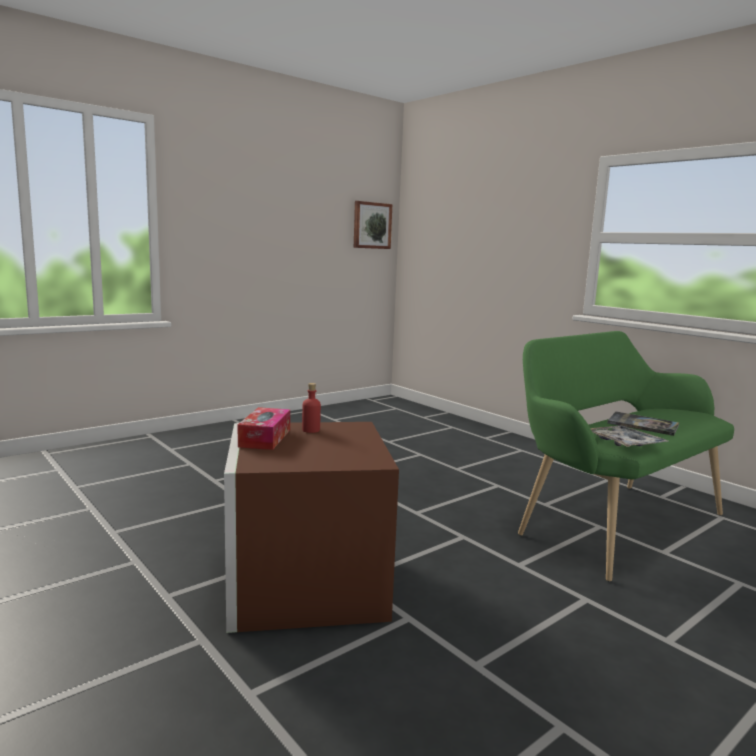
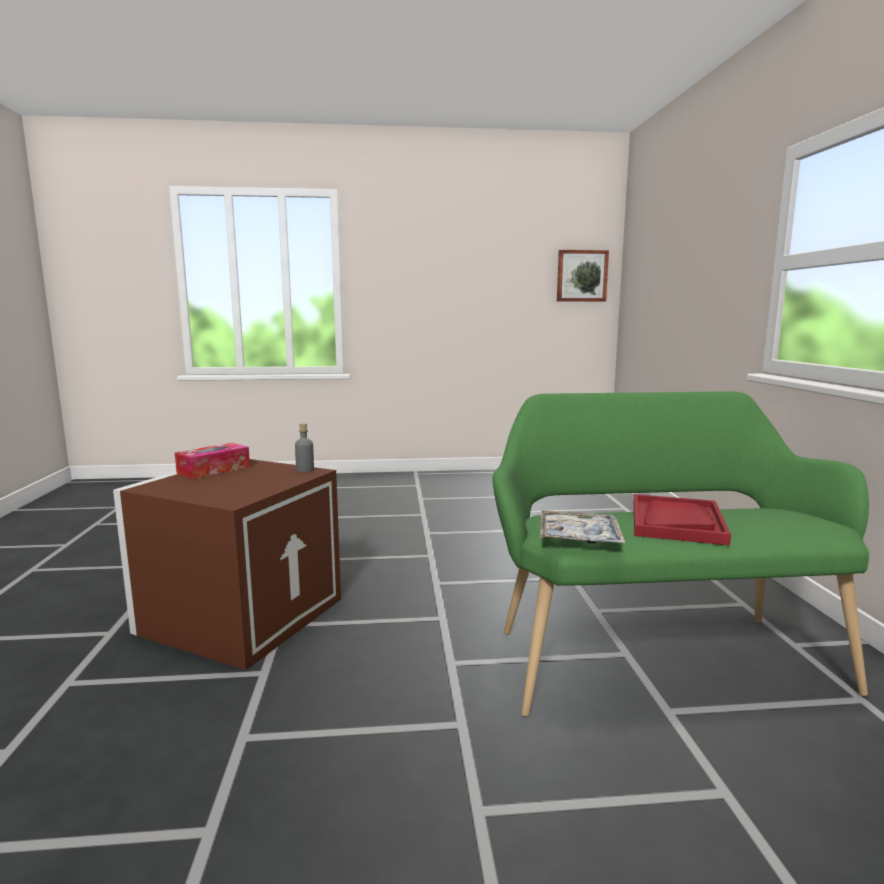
camera: 35 degrees right, 0 degrees up
red bottle [302,383,321,433] -> none
book [607,411,679,436] -> red tray [634,494,731,546]
none -> grey bottle [295,423,314,472]

